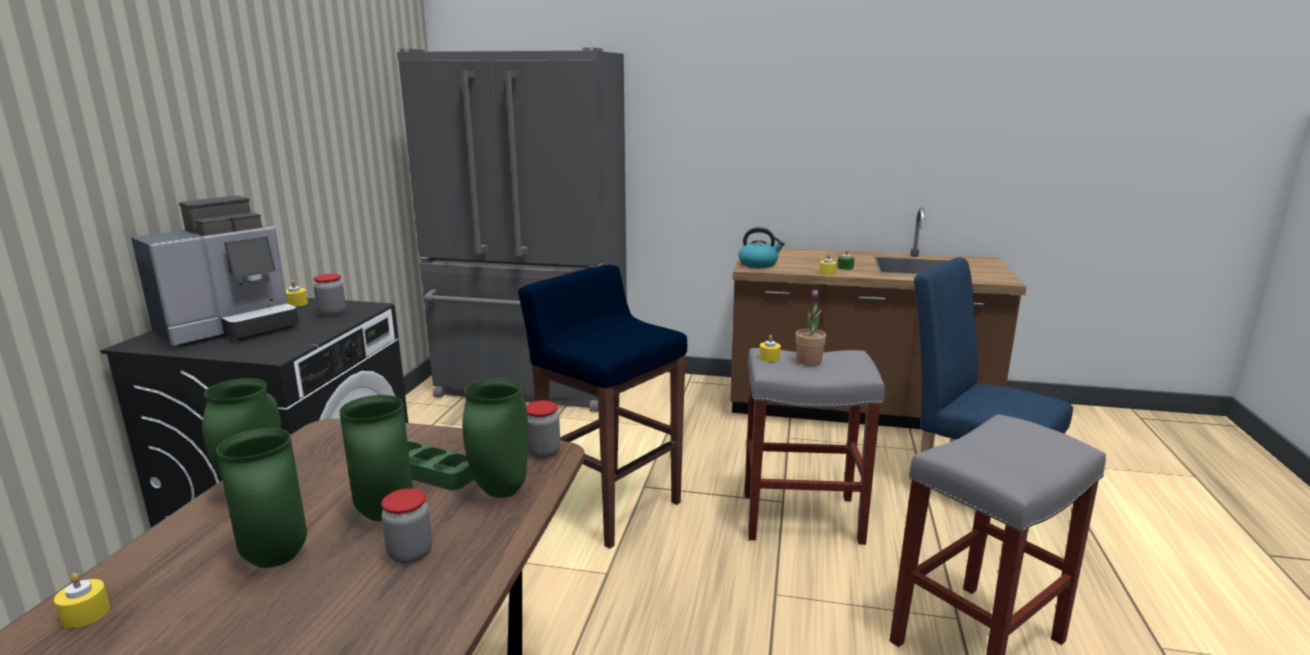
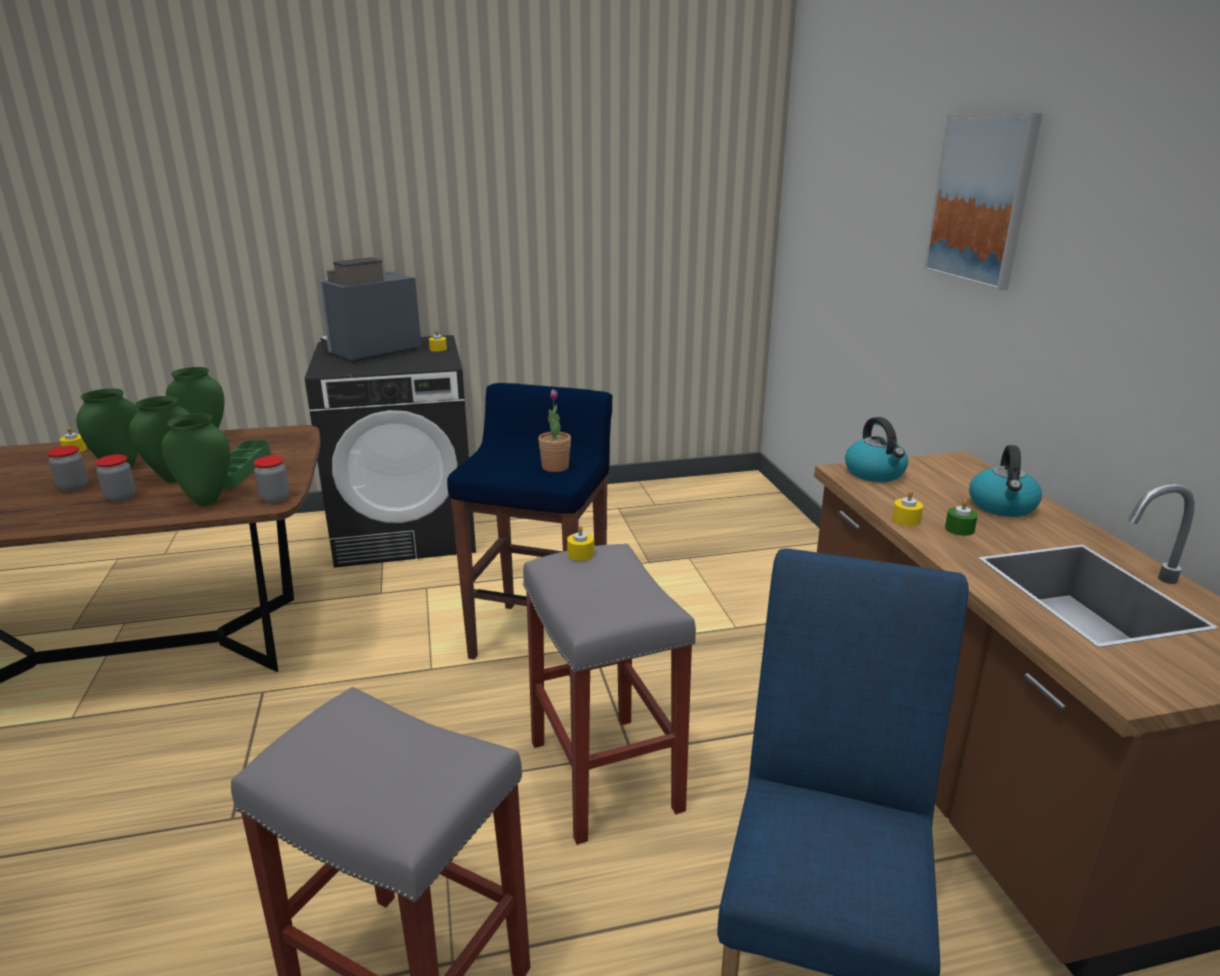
camera: 65 degrees right, 5 degrees up
coffee machine [131,195,299,347] -> coffee machine turned 120 degrees clockwise [319,257,422,362]
jar [313,273,346,317] -> jar moved to [47,446,88,492]
grey fridge [397,47,627,412] -> none
potted plant [796,290,826,366] -> potted plant moved to [538,389,571,472]
none -> picture [924,113,1043,291]
none -> kettle [969,445,1042,517]

